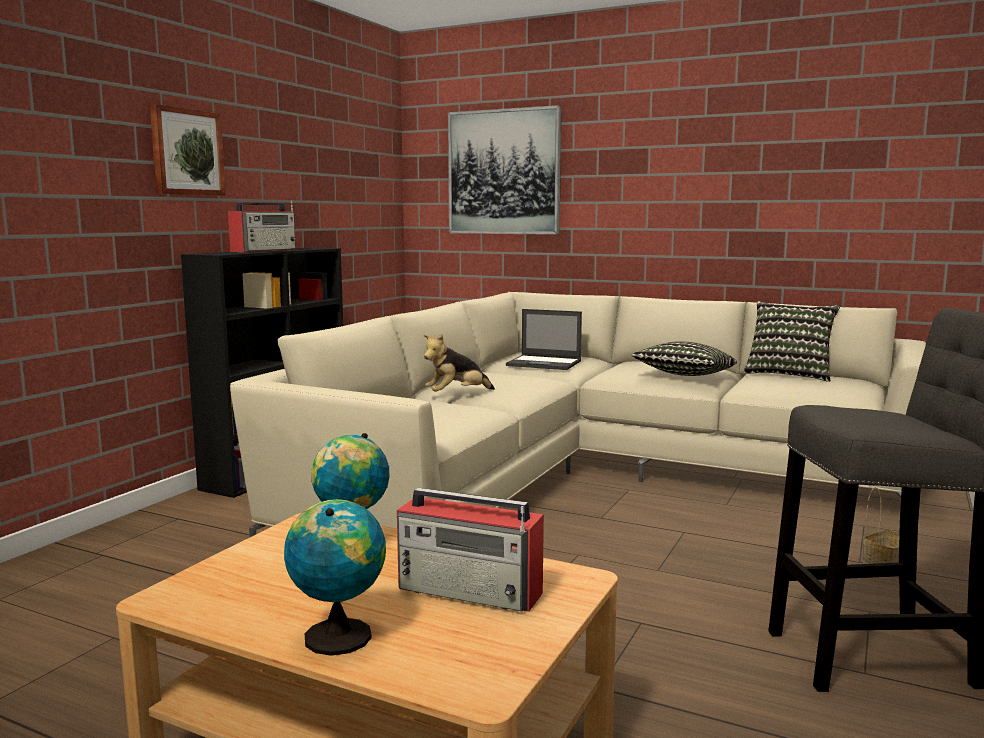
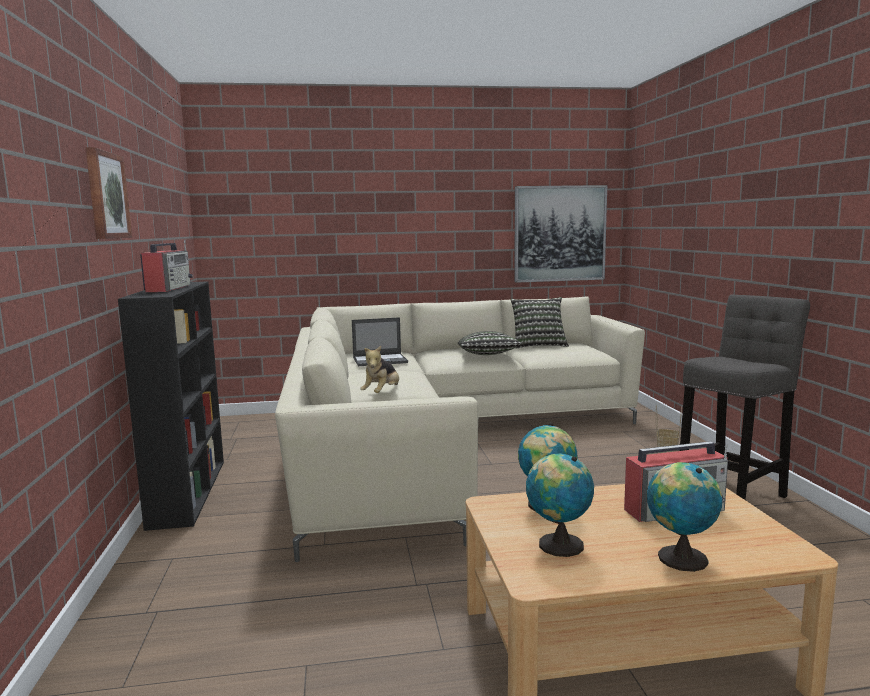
camera: 35 degrees left, 0 degrees up
picture [448,105,562,235] -> picture moved to [514,185,607,283]
none -> globe [526,454,594,557]

